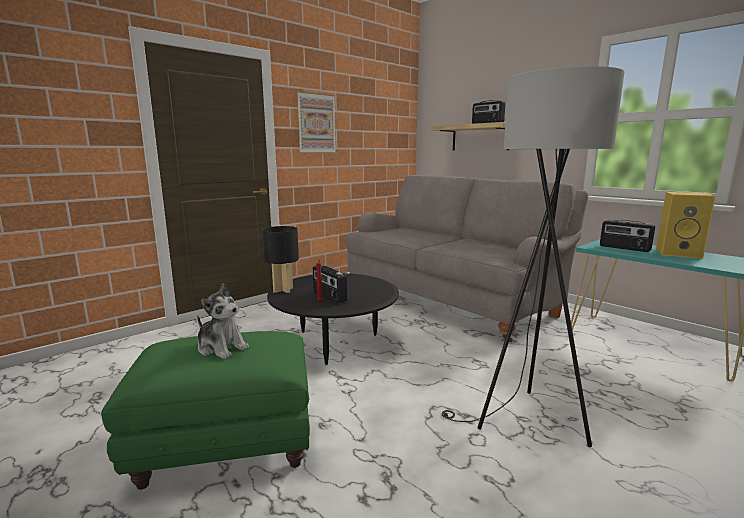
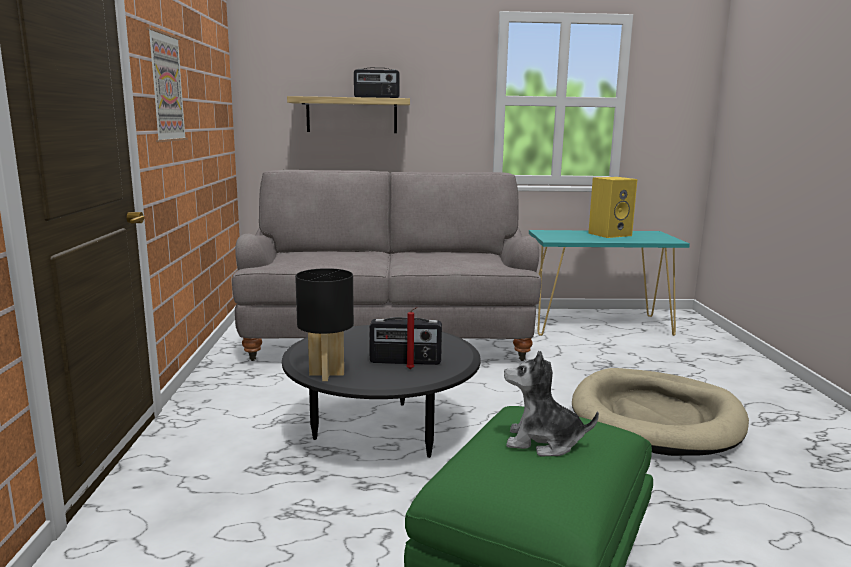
camera: 50 degrees left, 0 degrees up
plush toy [197,283,249,359] -> plush toy turned 150 degrees counterclockwise [504,351,599,457]
grey floor lamp [442,66,625,447] -> beige dog bed [572,368,749,456]
radio [600,220,655,252] -> none

